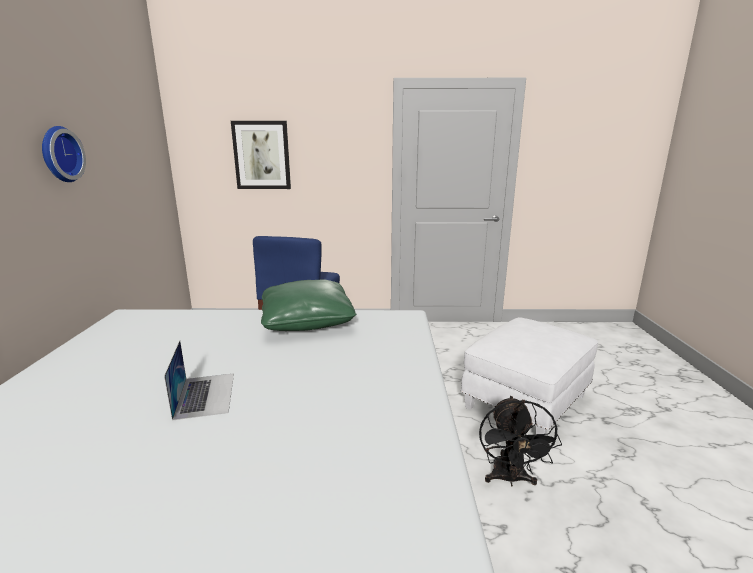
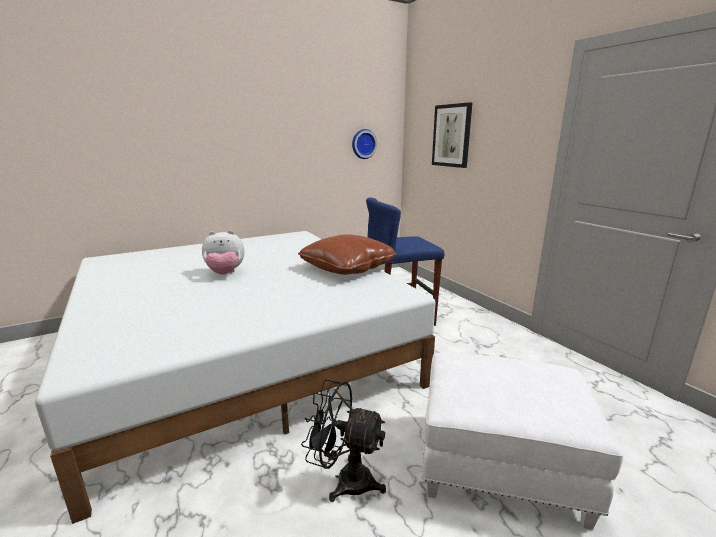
camera: 60 degrees right, 0 degrees up
wall clock [42,126,86,182] -> wall clock moved to [352,129,377,159]
laptop [164,340,234,421] -> plush toy [202,230,244,275]
green pillow [261,279,356,331] -> brown pillow [298,234,396,275]
black fan [479,396,562,486] -> black fan turned 45 degrees clockwise [301,380,386,502]

